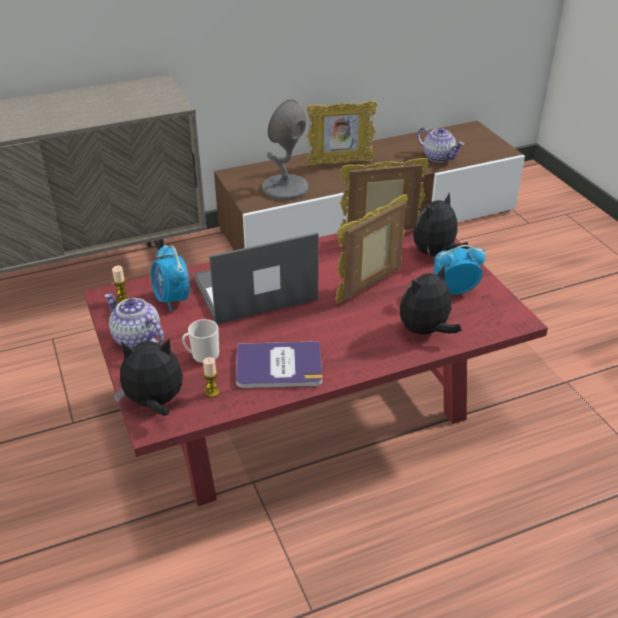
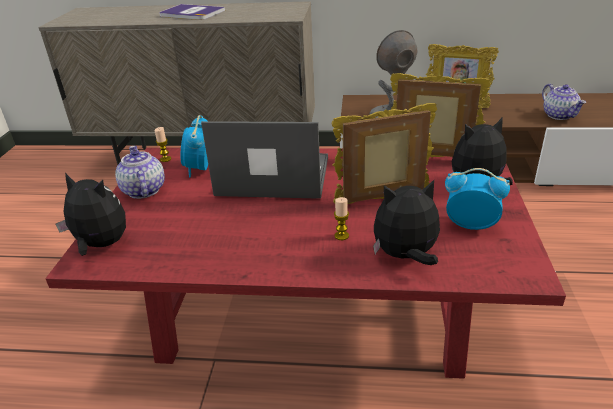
camera: 30 degrees right, 5 degrees down
mug [182,319,219,363] -> none
candle [203,357,219,397] -> candle moved to [334,197,349,240]
book [236,341,322,388] -> book moved to [159,4,225,20]

